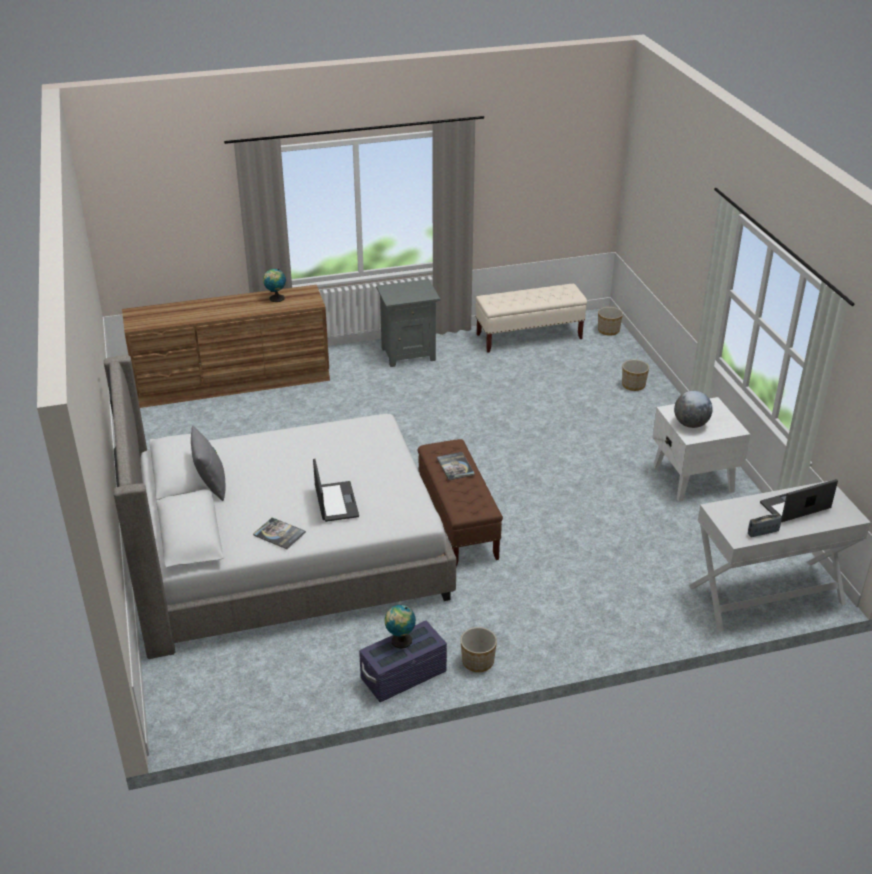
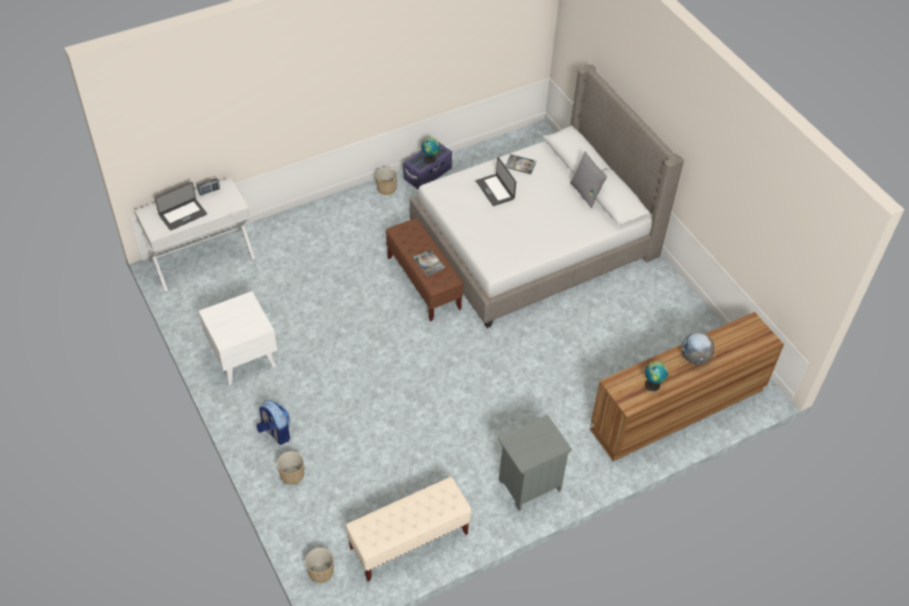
camera: 165 degrees right, 15 degrees up
globe [674,391,713,428] -> globe moved to [681,332,715,365]
none -> backpack [256,400,290,445]

